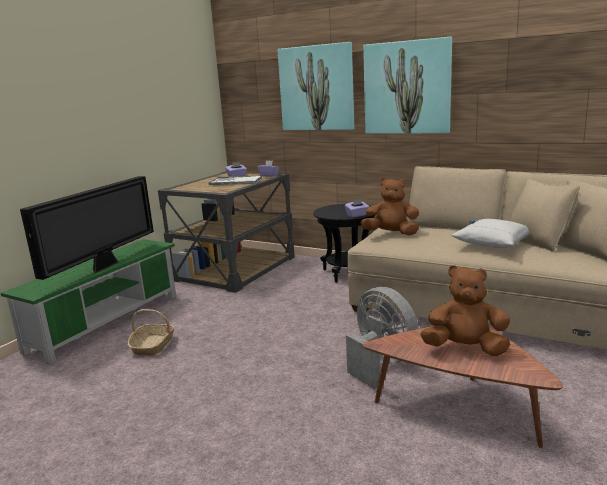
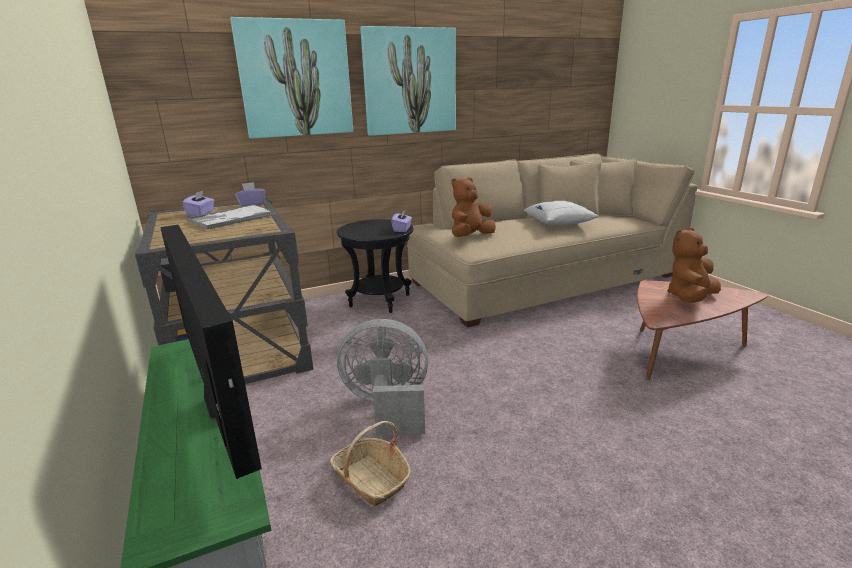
camera: 55 degrees left, 5 degrees up
grey fan [346,287,419,389] -> grey fan moved to [337,319,428,435]

